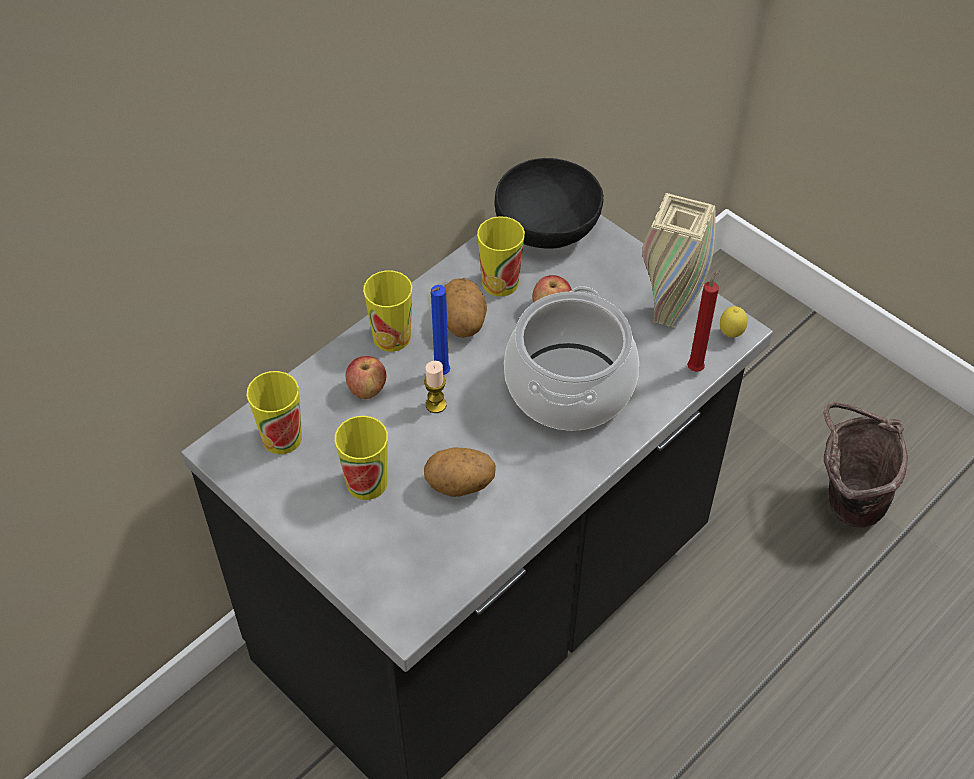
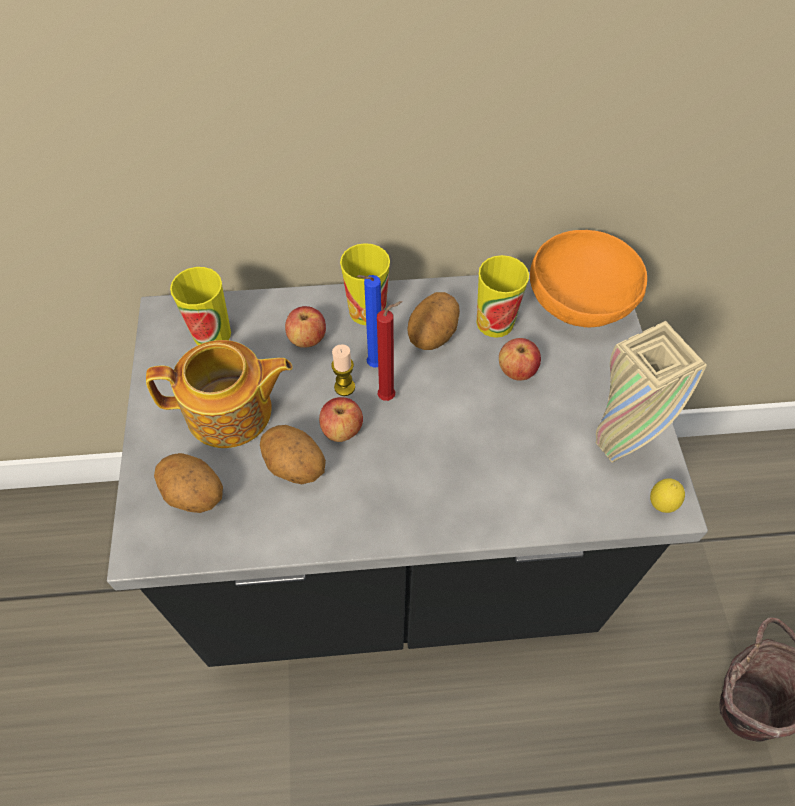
camera: 40 degrees right, 5 degrees up
cup [335,416,388,500] -> teapot [146,340,292,448]
black bowl [495,158,604,249] -> orange bowl [530,230,647,327]
cooking pot [504,286,639,431] -> none
red candle [687,267,721,372] -> red candle moved to [377,301,402,401]
none -> potato [154,453,223,513]
none -> apple [319,397,363,442]

